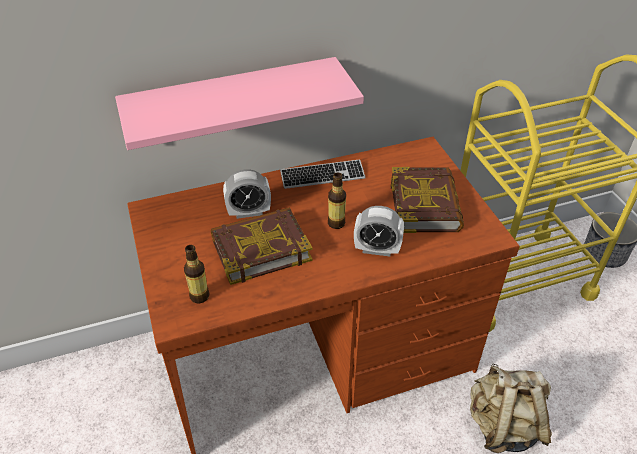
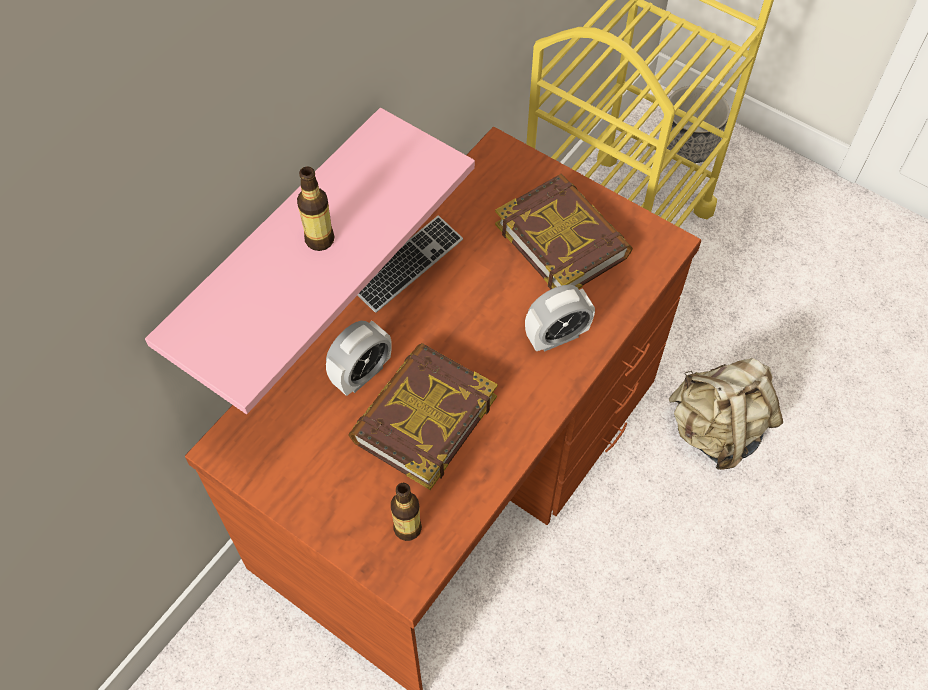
camera: 35 degrees left, 15 degrees up
bottle [328,172,346,229] -> bottle moved to [297,167,335,251]

